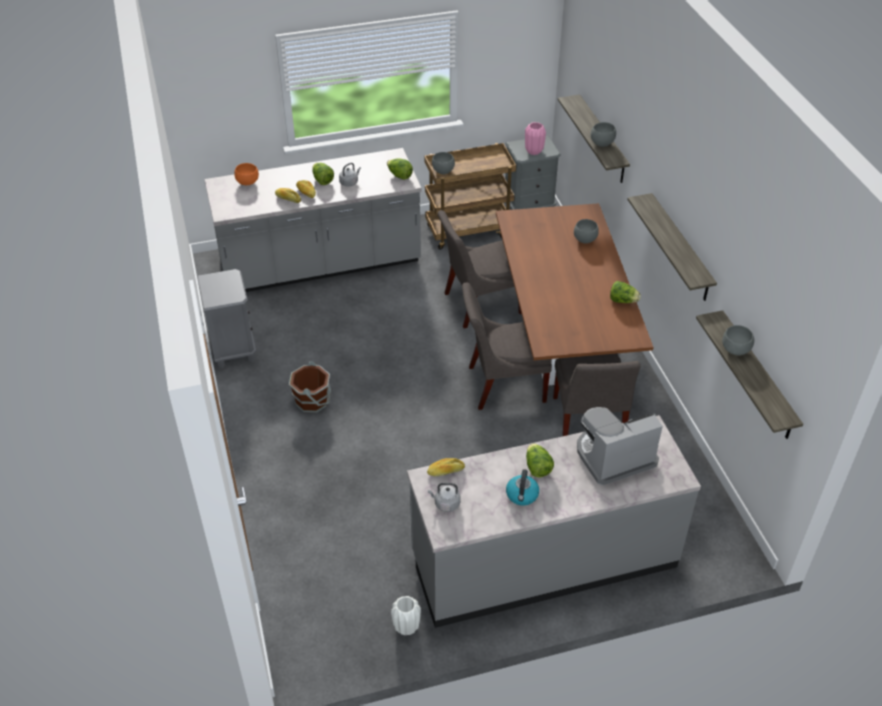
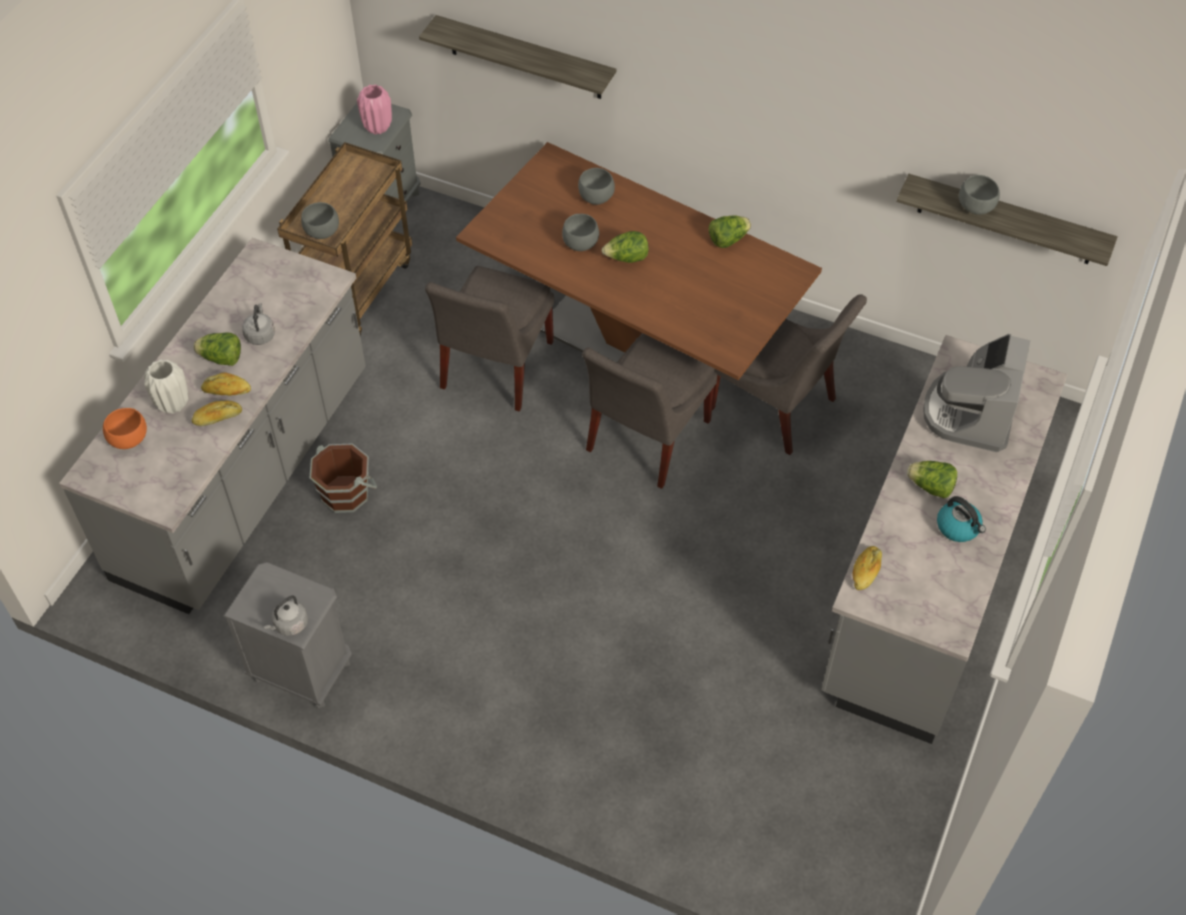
camera: 50 degrees left, 10 degrees up
brown bucket [289,361,331,413] -> brown bucket moved to [310,443,377,513]
lettuce [387,158,413,180] -> lettuce moved to [602,231,649,263]
white vase [391,596,421,635] -> white vase moved to [144,359,188,414]
grey kettle [428,483,461,512] -> grey kettle moved to [264,596,308,636]
grey bowl [591,122,616,147] -> grey bowl moved to [562,214,599,251]
shelf [627,193,717,301] -> none

